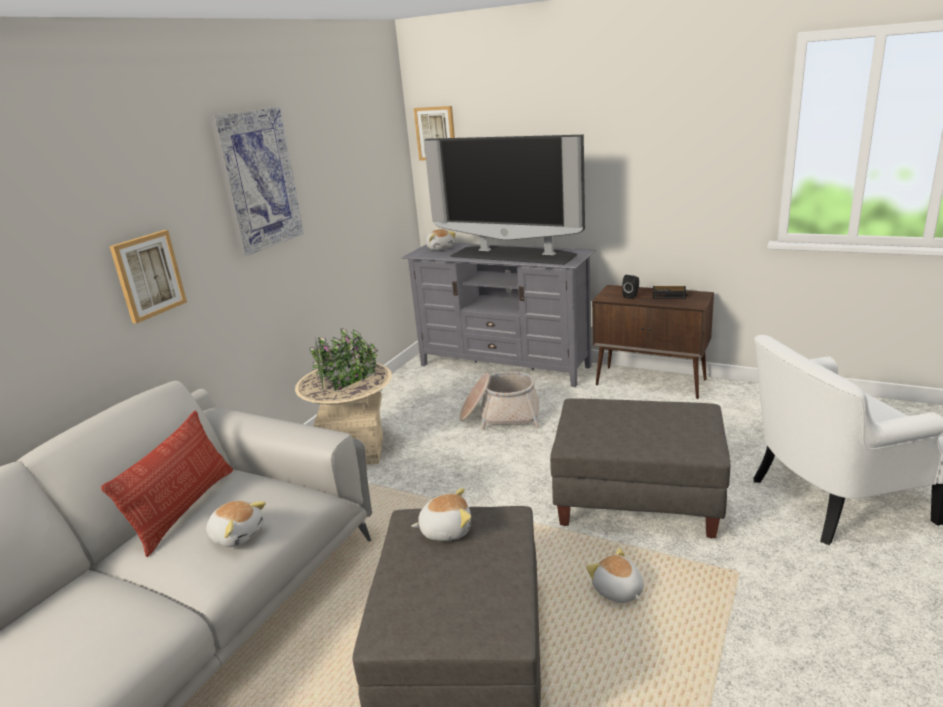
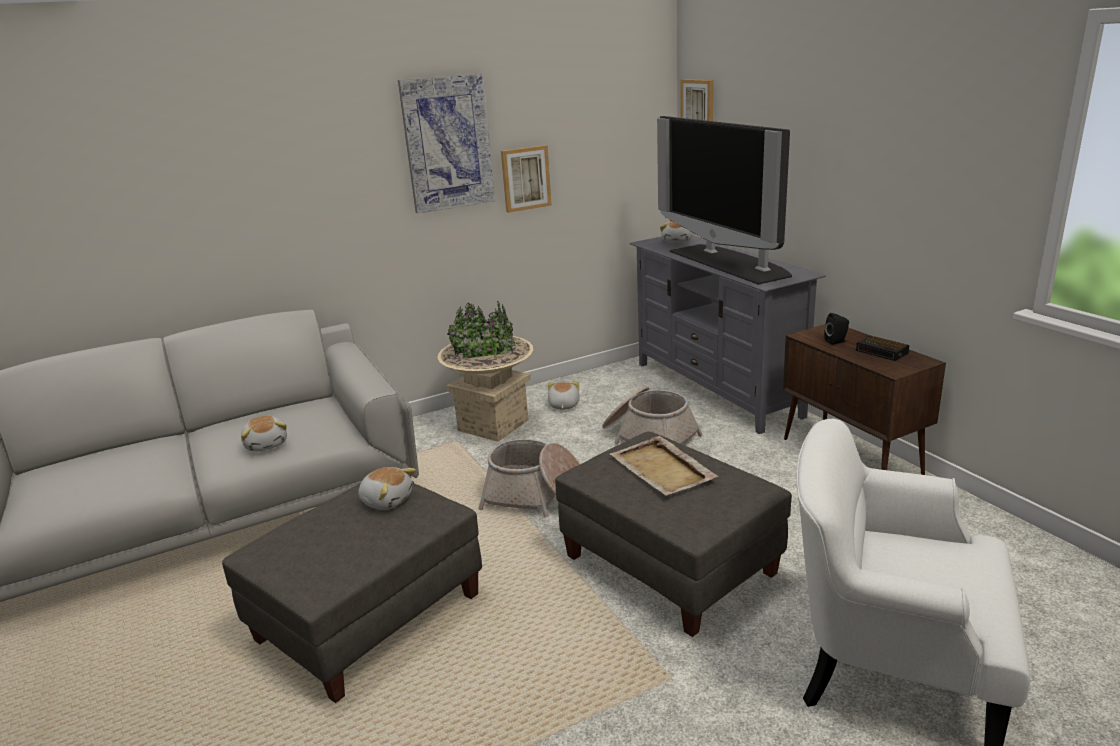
camera: 35 degrees right, 0 degrees up
pillow [101,411,233,557] -> none
picture [109,230,187,324] -> picture moved to [501,145,552,213]
plush toy [586,548,644,603] -> plush toy moved to [548,381,579,410]
none -> basket [478,439,580,518]
none -> beige tray [610,436,718,496]

